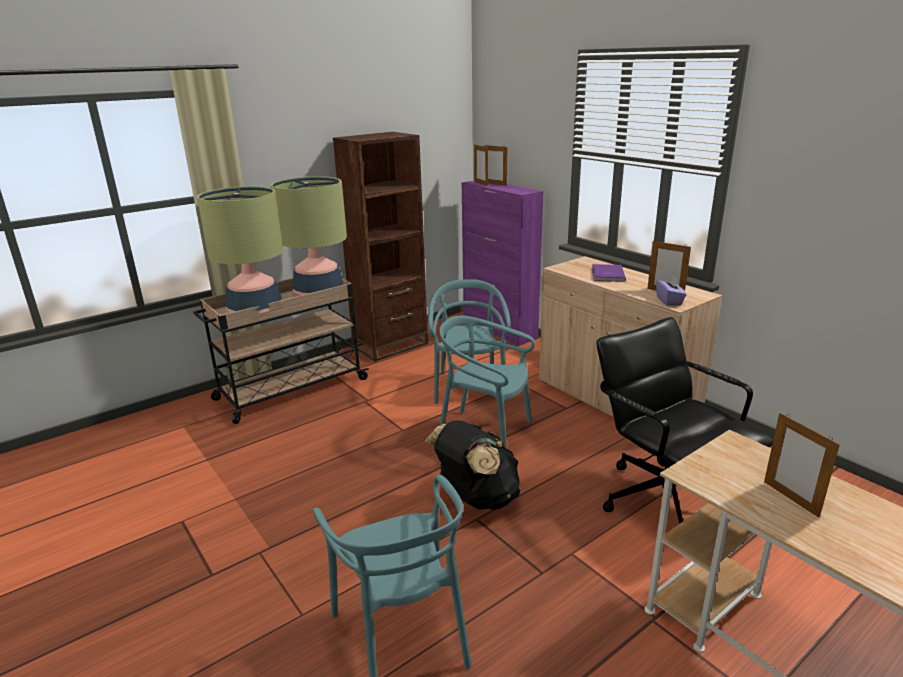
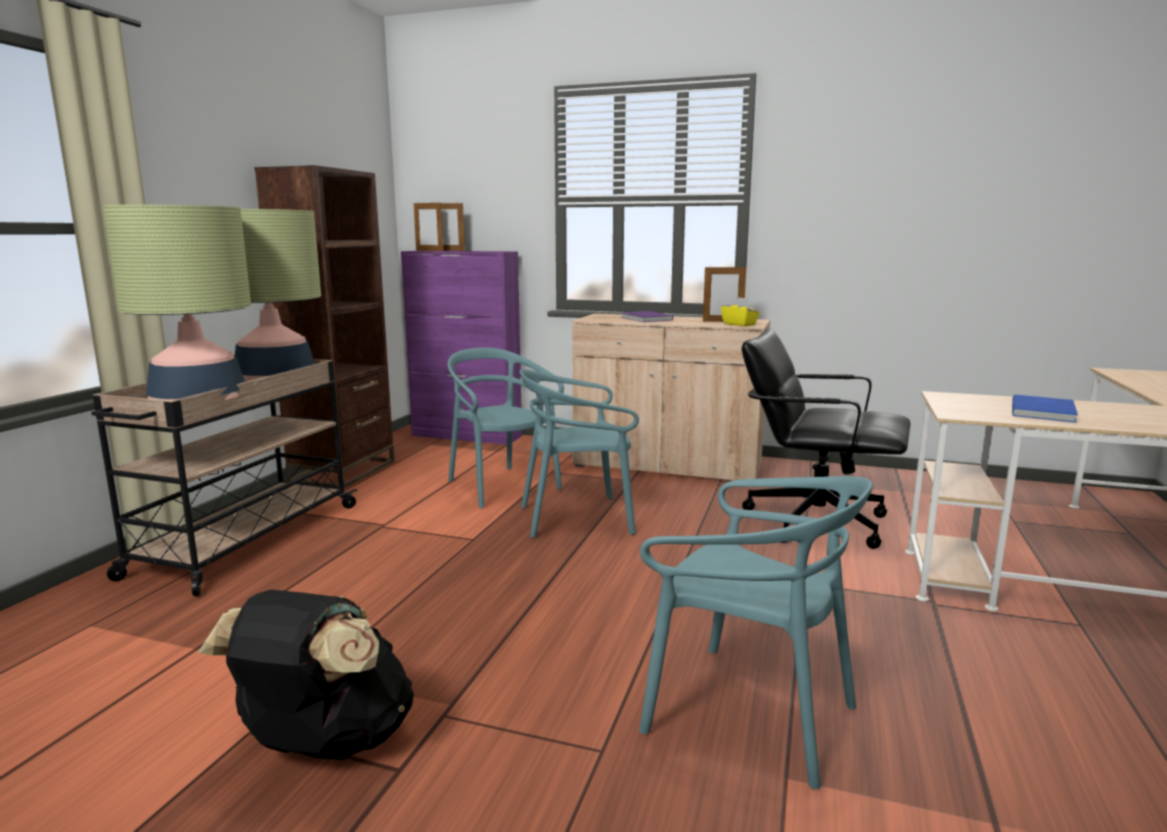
camera: 35 degrees left, 10 degrees down
black backpack [425,420,520,510] -> black backpack moved to [198,590,414,760]
purple tissue box [656,276,687,306] -> yellow tissue box [721,297,760,326]
picture frame [764,413,840,518] -> blue book [1012,394,1078,423]

